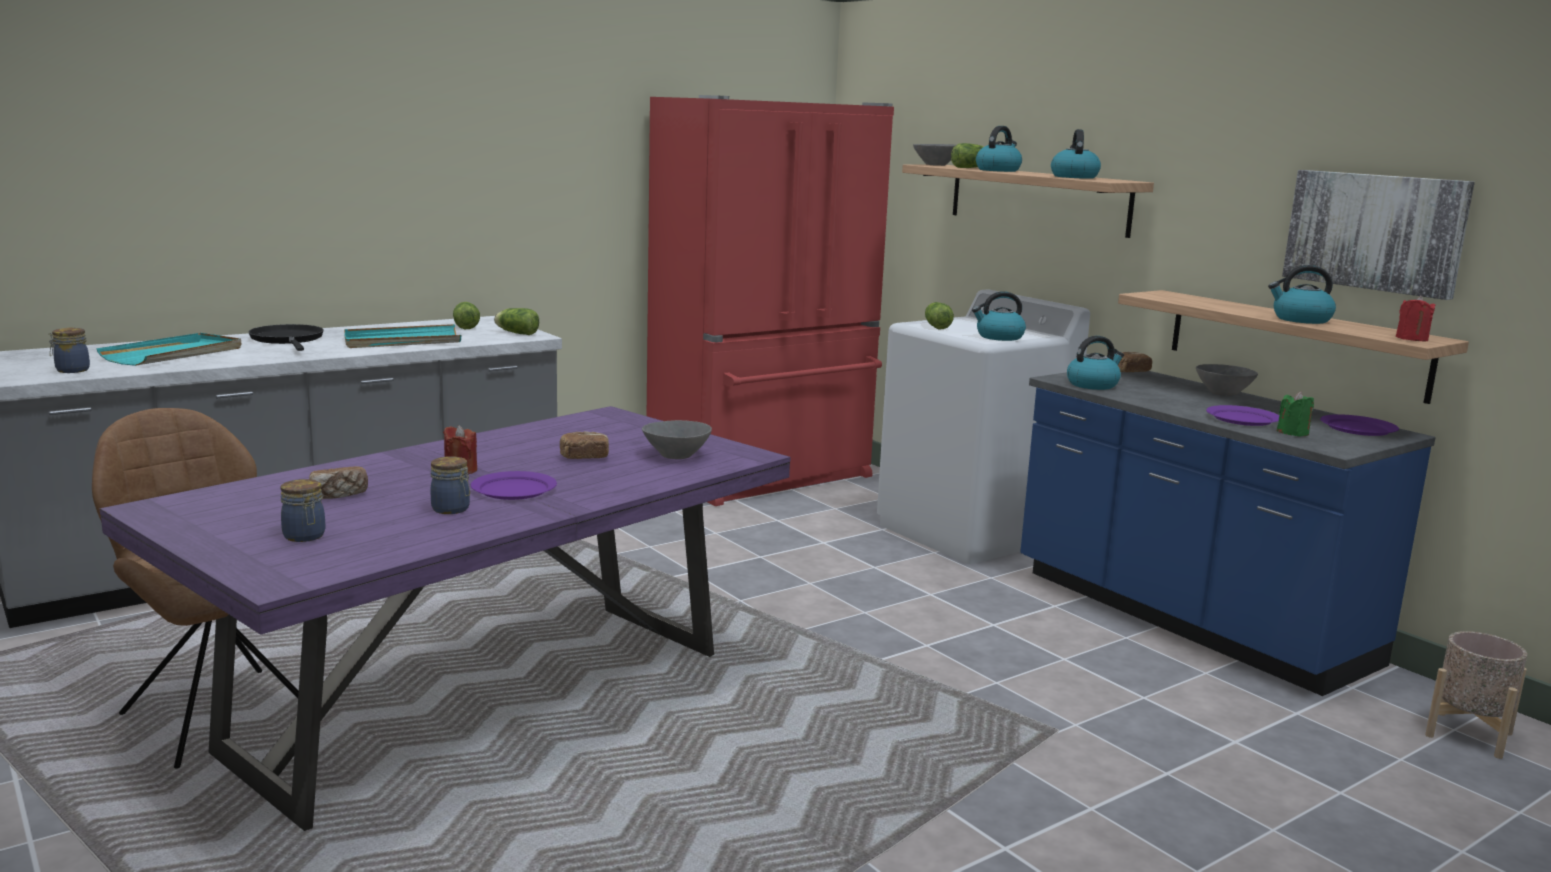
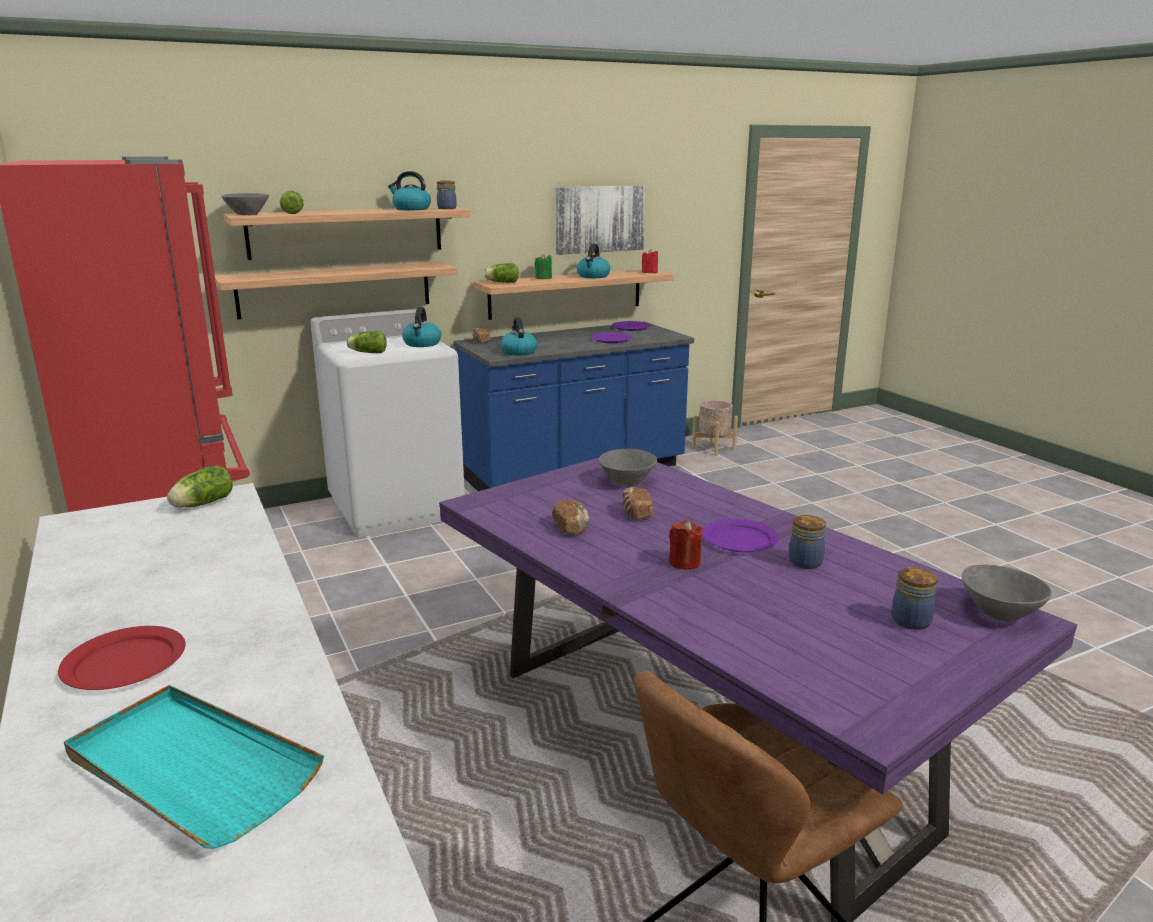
camera: 80 degrees left, 5 degrees up
jar [49,328,90,373] -> jar moved to [437,180,457,209]
black frying pan [248,324,324,351] -> red plate [58,626,185,690]
bread [309,466,368,499] -> bread moved to [552,499,589,535]
turquoise tray [344,324,461,348] -> none
lettuce [453,302,480,329] -> lettuce moved to [484,263,519,283]
kettle [976,126,1022,172] -> none
grey bowl [1196,364,1258,396] -> grey bowl moved to [962,565,1052,621]
green candle [1277,391,1314,436] -> green candle moved to [535,253,552,279]
none -> shelf [215,262,458,319]

